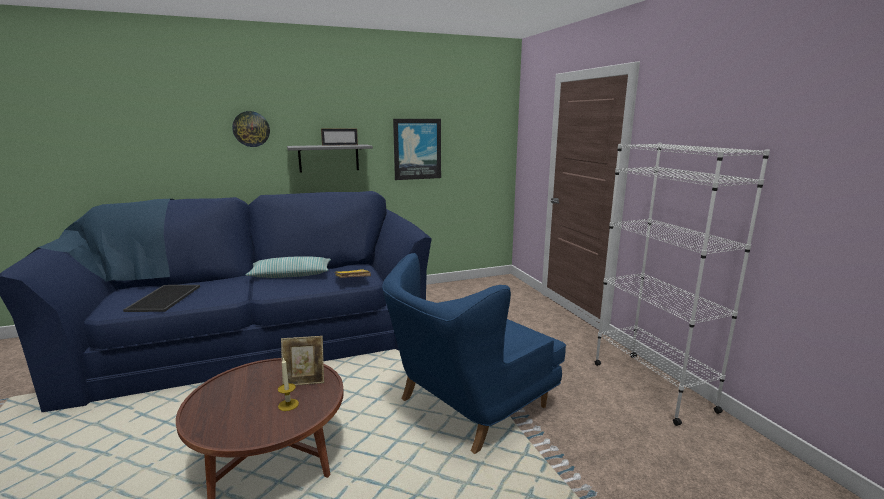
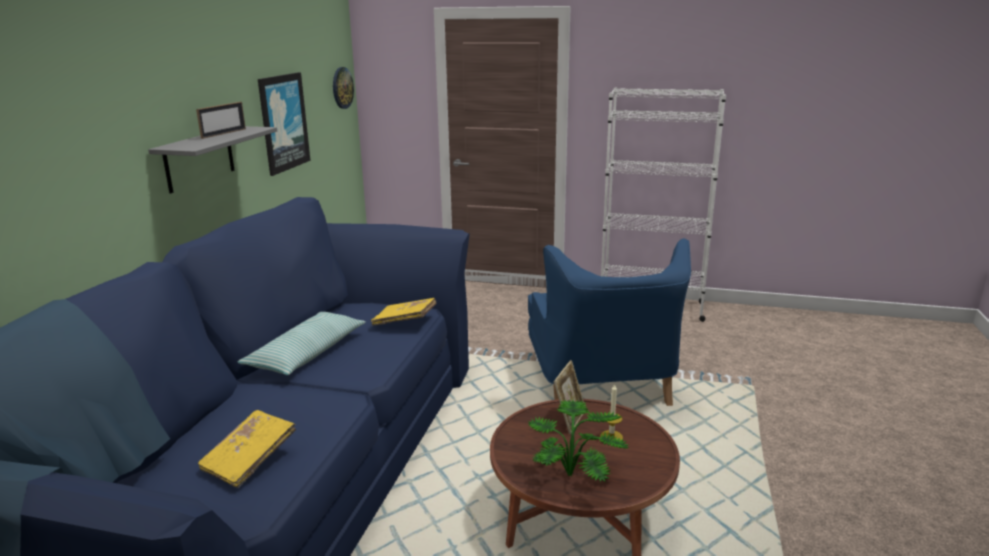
camera: 55 degrees left, 5 degrees up
tray [123,285,200,312] -> yellow book [198,410,296,488]
wall clock [232,111,270,147] -> wall clock moved to [333,67,354,109]
none -> potted plant [528,400,629,482]

